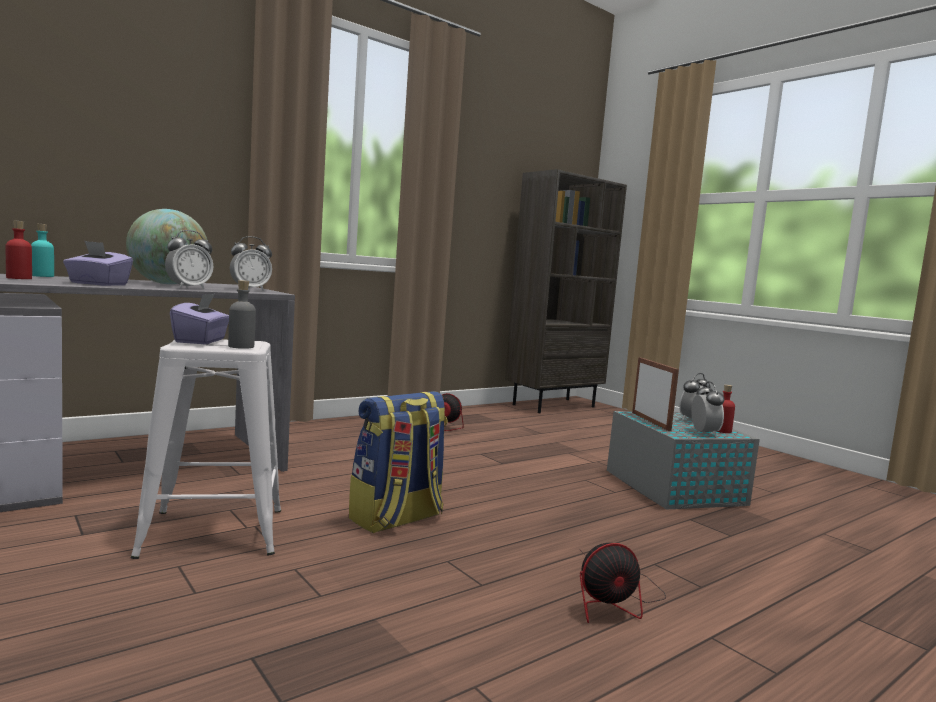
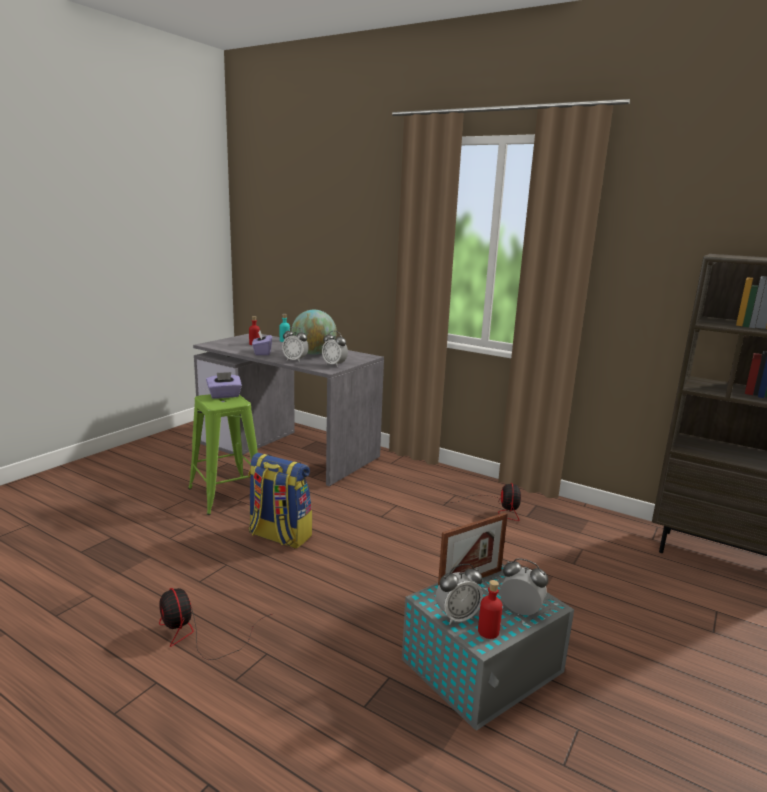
camera: 70 degrees right, 10 degrees up
white stool [131,339,281,559] -> green stool [188,394,258,515]
grey bottle [228,280,256,349] -> none

